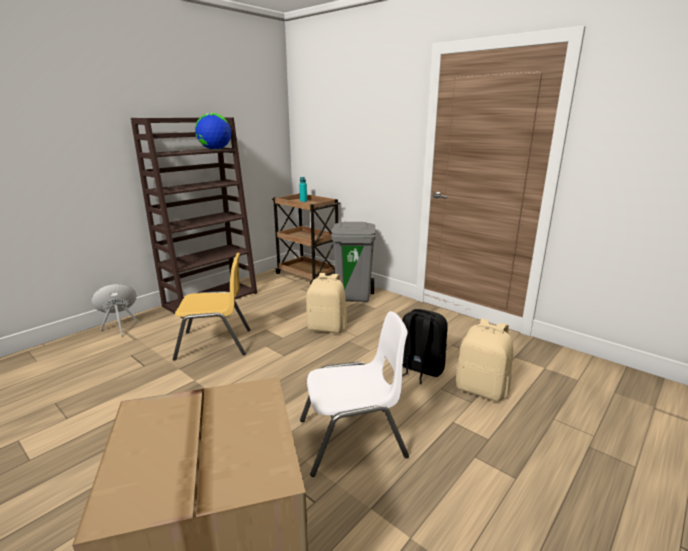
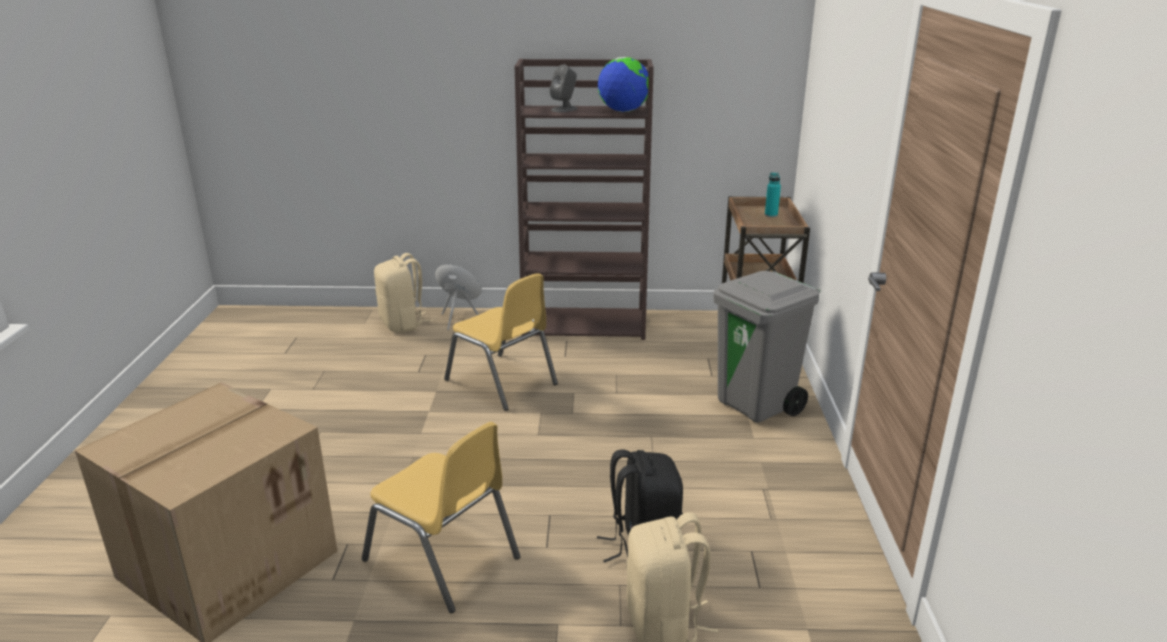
camera: 50 degrees right, 5 degrees up
white chair [300,311,409,477] -> yellow chair [362,422,520,613]
beige backpack [306,273,347,333] -> beige backpack moved to [374,253,434,333]
none -> grey speaker [550,64,578,112]

